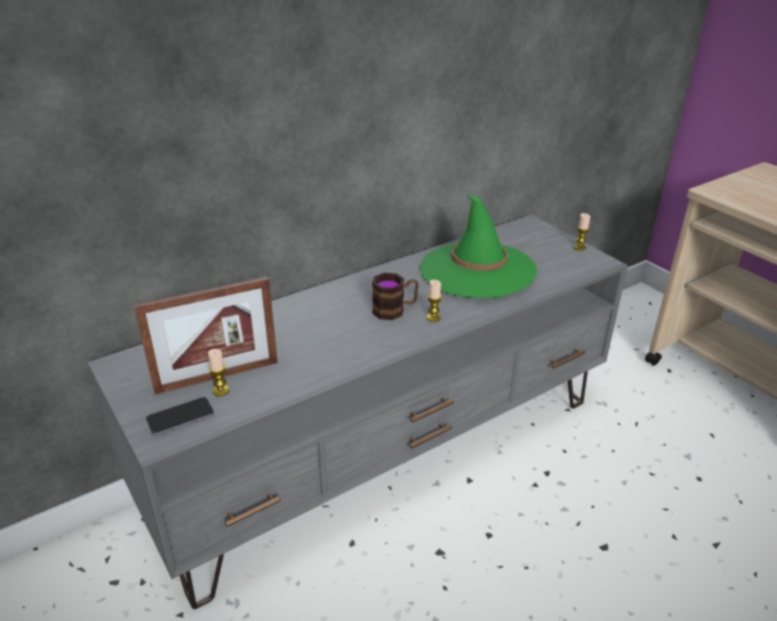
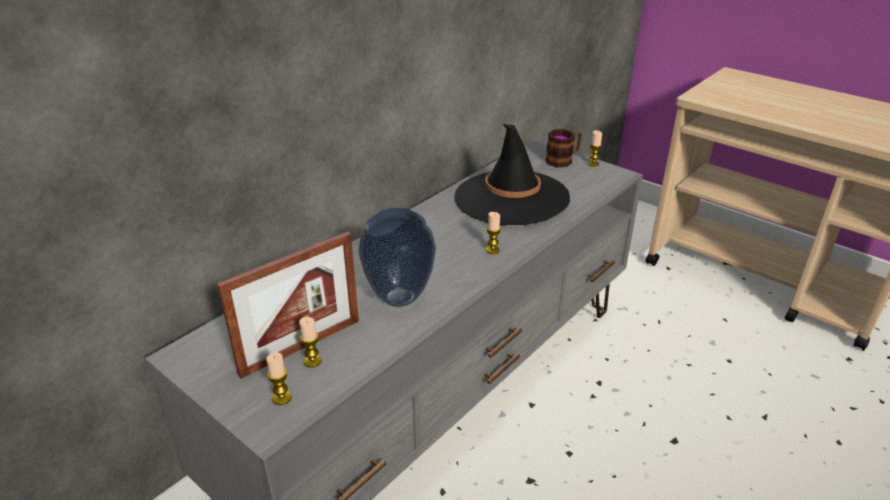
camera: 15 degrees left, 0 degrees up
phone [146,397,214,435] -> candle [266,352,291,405]
mug [372,272,419,320] -> mug moved to [546,129,582,167]
green hat [420,195,537,298] -> black hat [454,124,570,225]
none -> vase [358,208,436,307]

